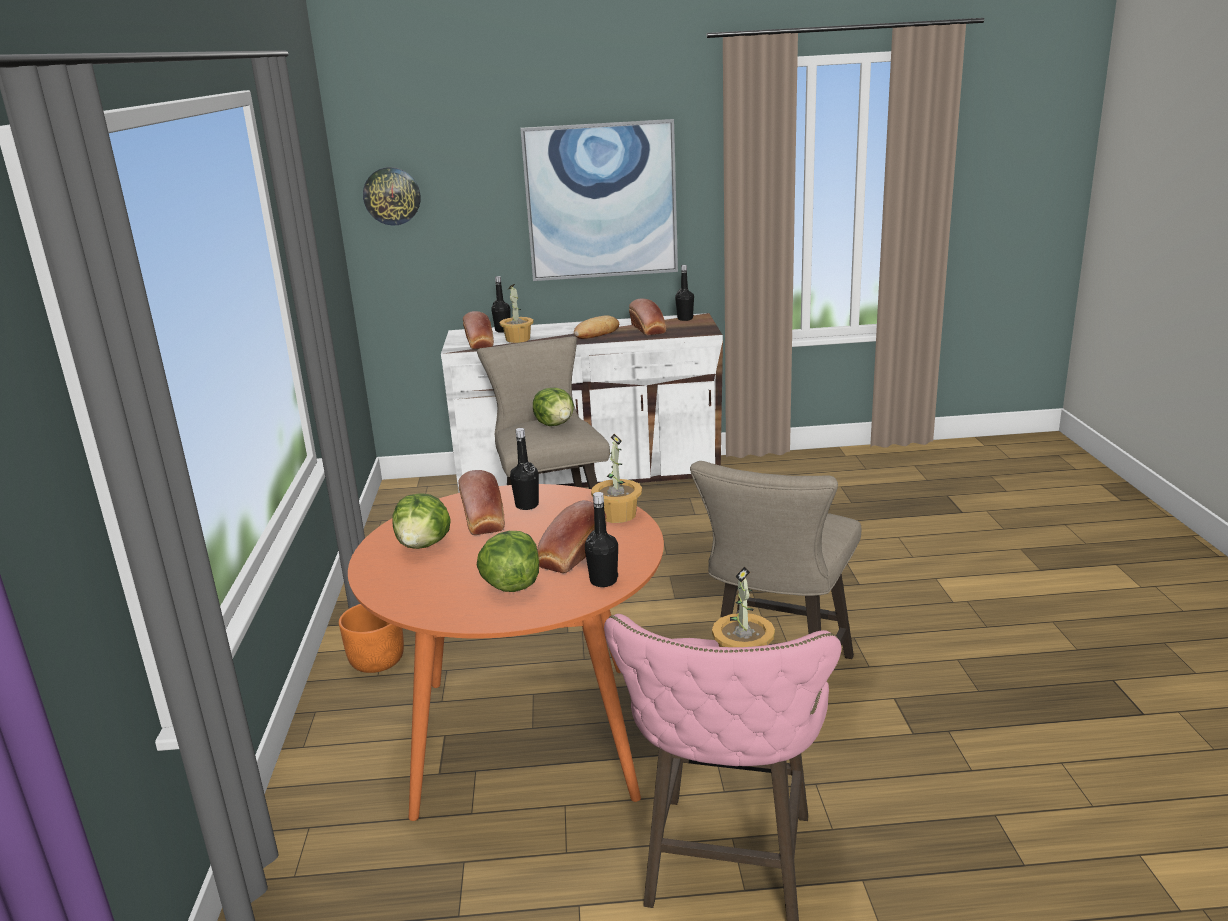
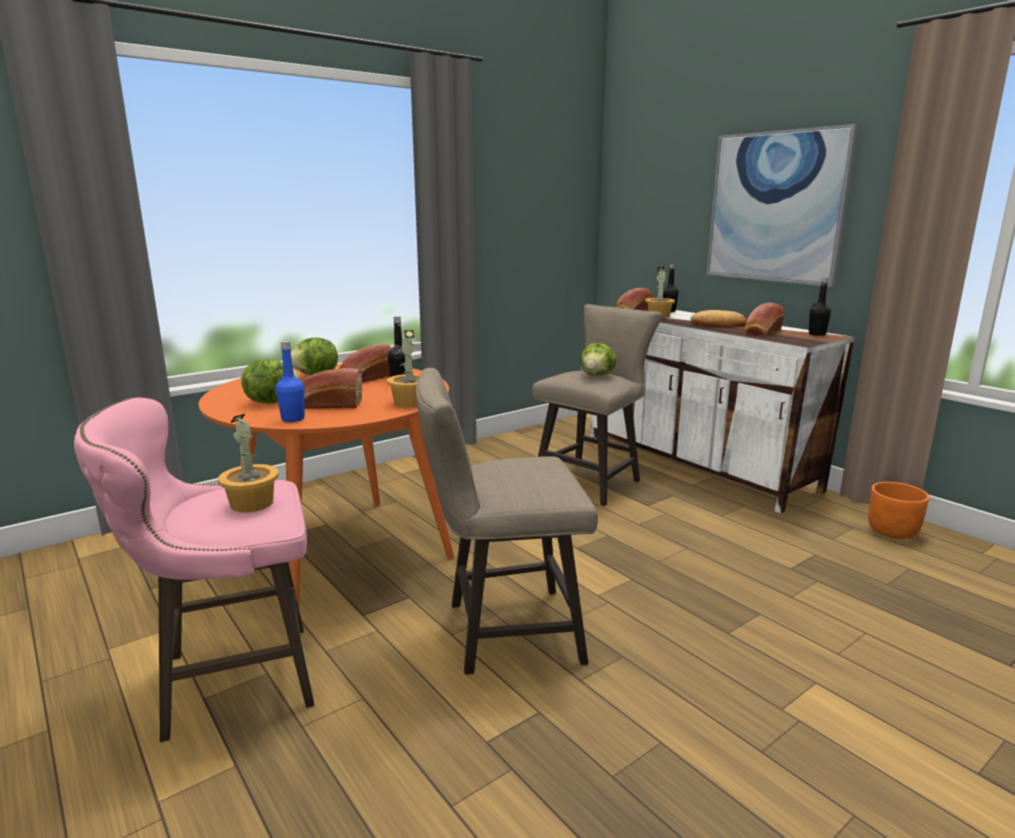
camera: 55 degrees right, 5 degrees down
orange planter [339,604,404,673] -> orange planter moved to [868,482,930,539]
wall clock [363,167,421,226] -> none
black bottle [585,492,618,587] -> blue bottle [276,341,305,422]

